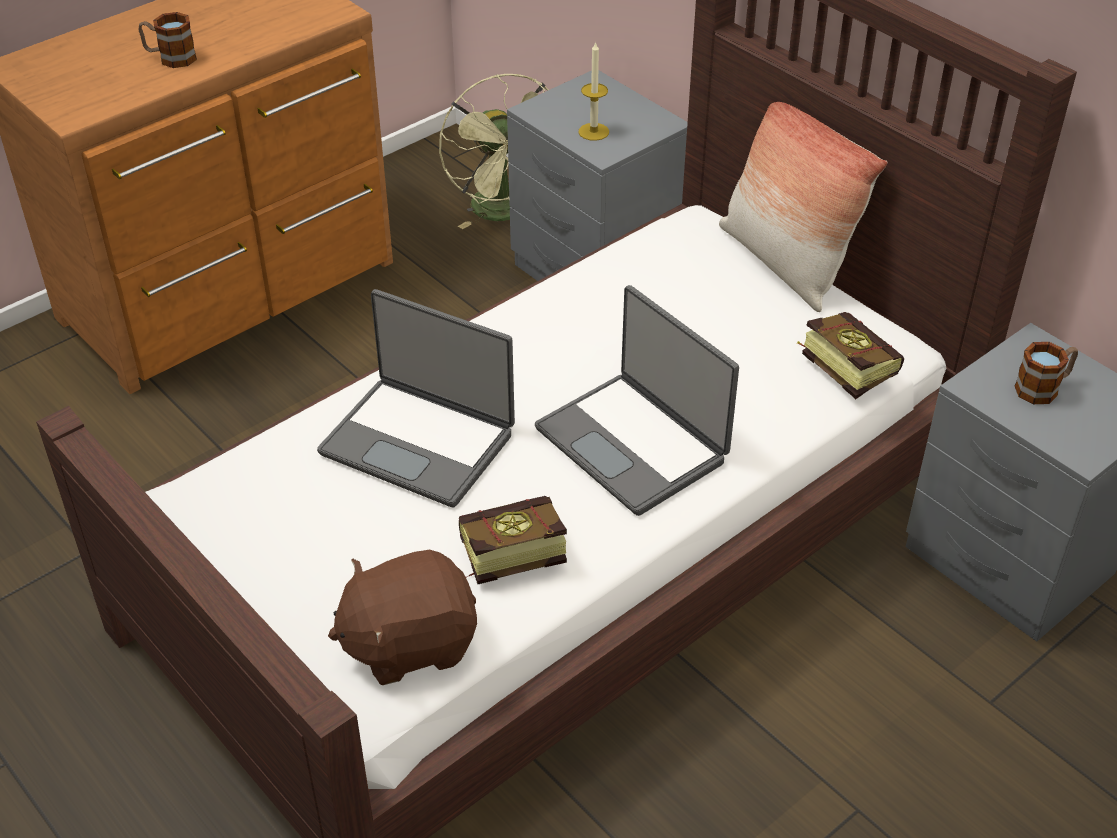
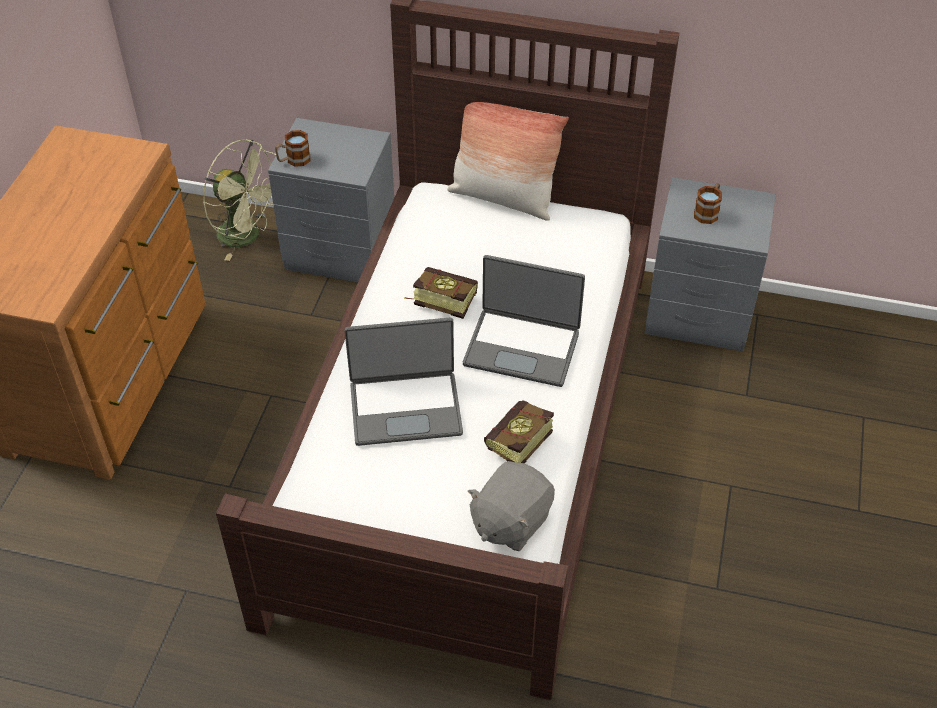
camera: 35 degrees left, 5 degrees up
mug [138,12,197,68] -> mug moved to [275,130,310,167]
brown plush toy [328,550,477,685] -> grey plush toy [468,461,555,551]
candle [578,41,609,141] -> none
book [797,312,904,399] -> book moved to [404,267,478,319]

